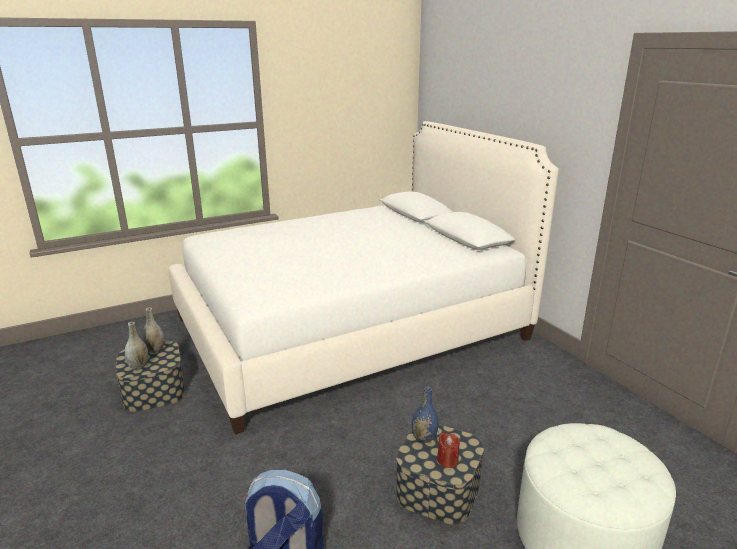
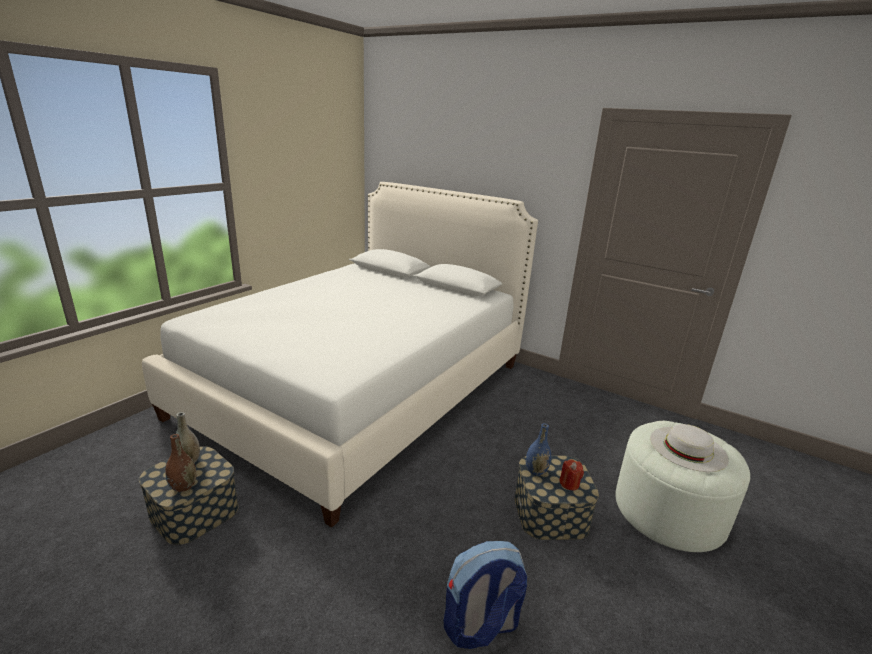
camera: 30 degrees left, 0 degrees up
grey vase [125,322,149,369] -> brown vase [165,434,196,492]
none -> white hat [650,424,729,472]

